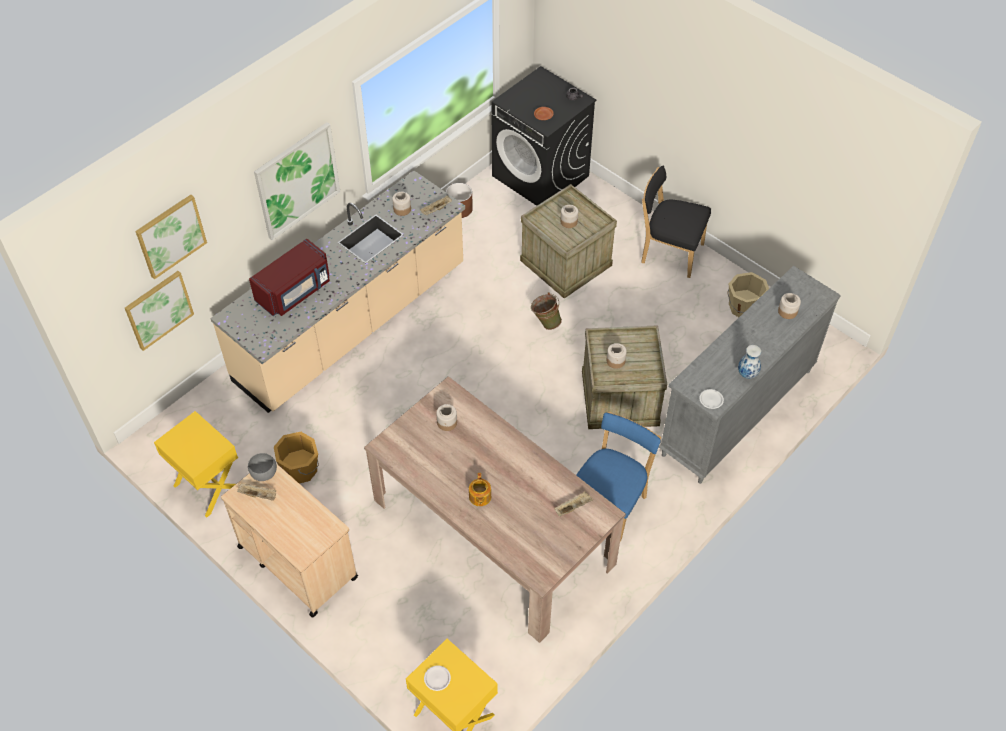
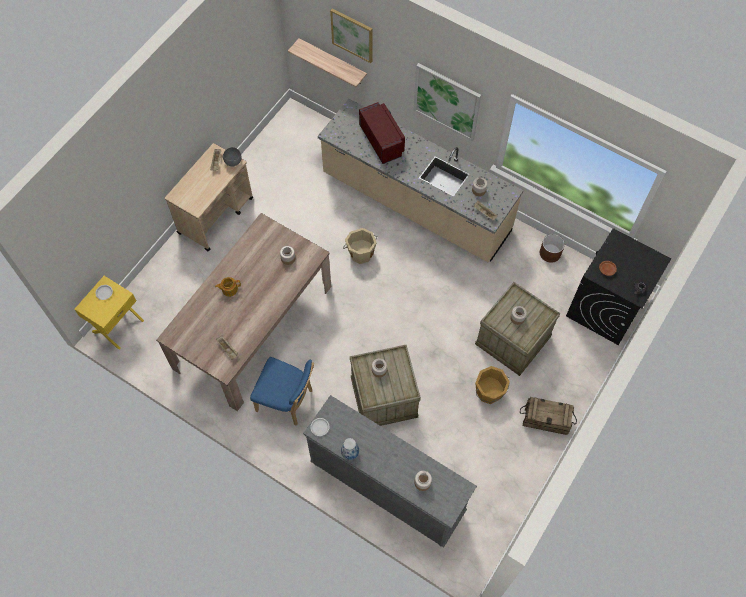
camera: 80 degrees right, 10 degrees up
picture [125,271,194,351] -> shelf [288,38,367,87]
yellow nightstand [154,411,238,517] -> none
red microwave [249,238,330,316] -> red microwave turned 150 degrees counterclockwise [359,102,405,164]
orange bucket [274,432,319,484] -> orange bucket moved to [475,366,510,404]
green bucket [531,292,562,330] -> none
black chair [641,166,711,278] -> crate [520,397,577,435]
beige bucket [727,272,769,317] -> beige bucket moved to [343,228,377,264]

